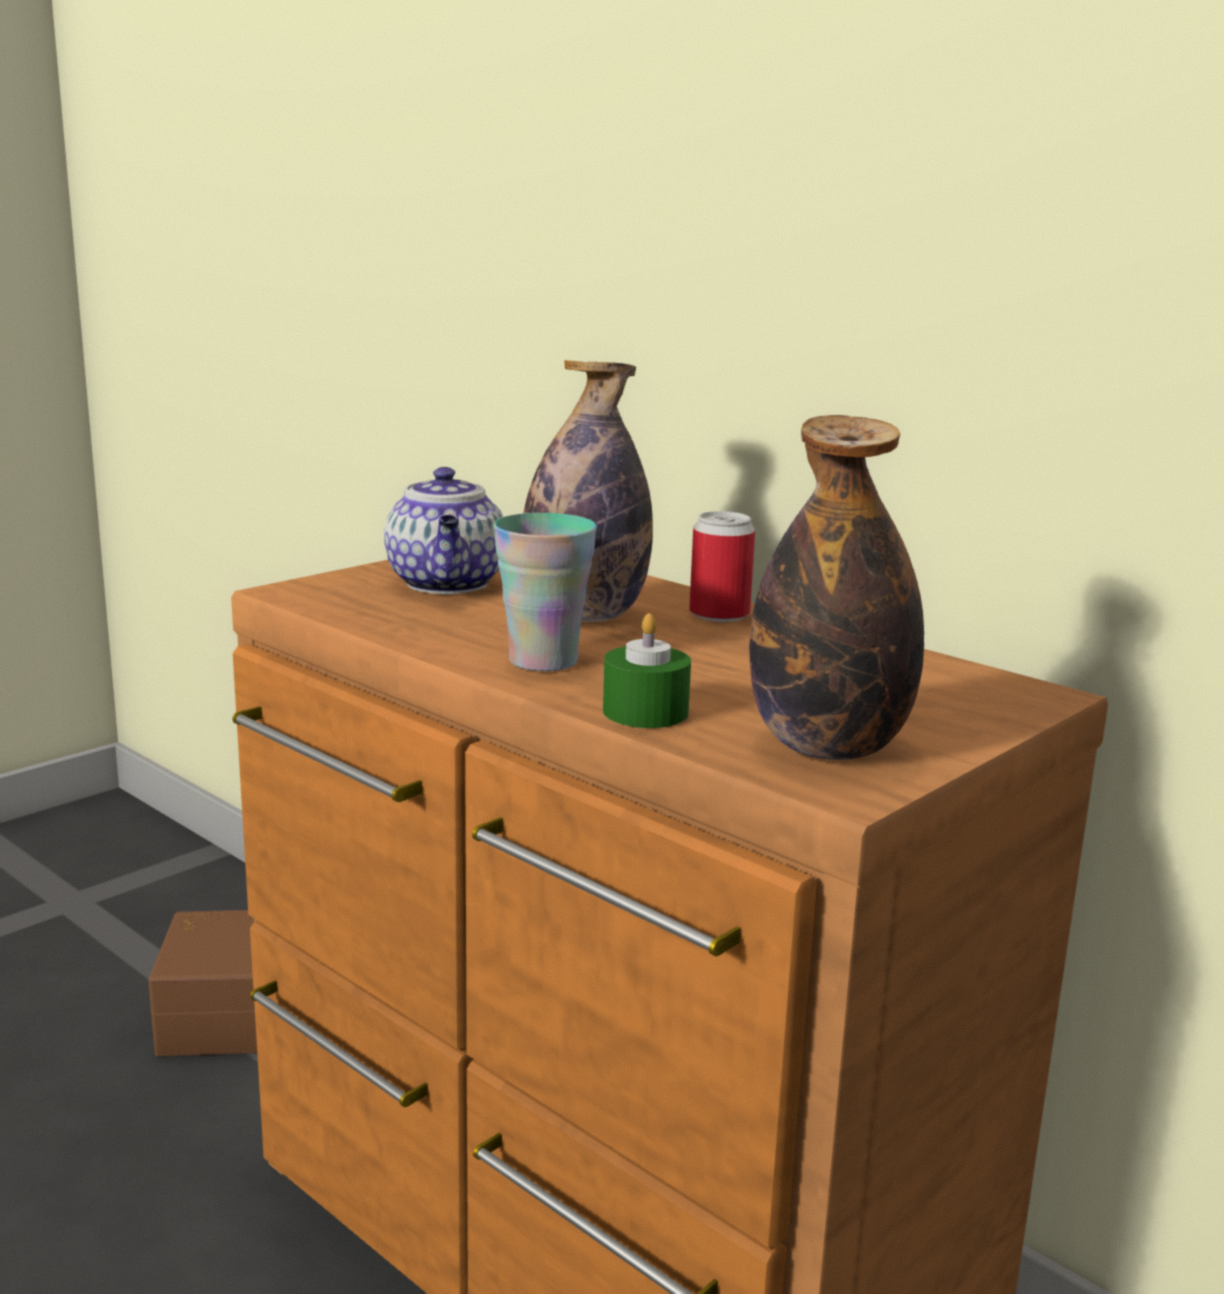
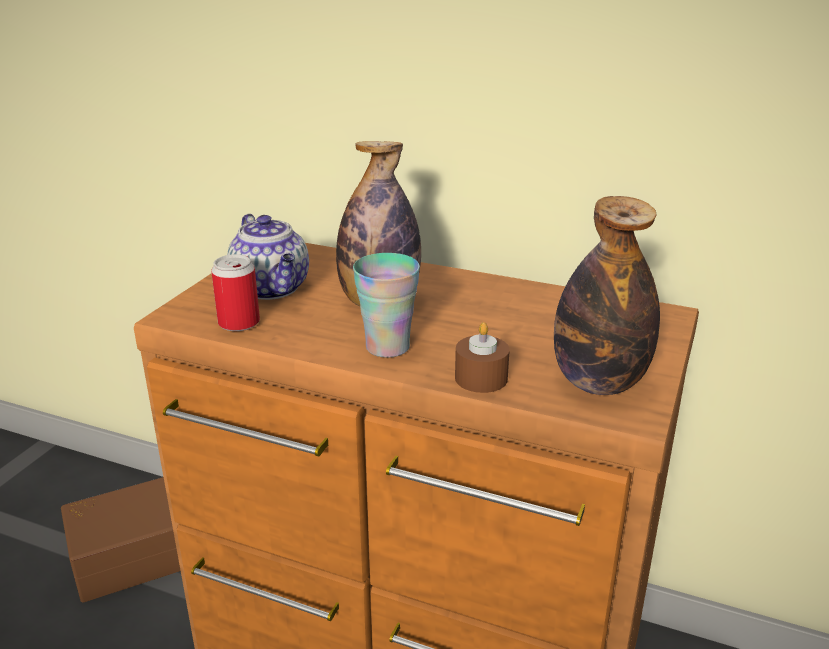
camera: 20 degrees left, 10 degrees up
green candle [603,613,691,728] -> brown candle [455,322,510,393]
can [689,511,755,622] -> can moved to [211,254,260,331]

